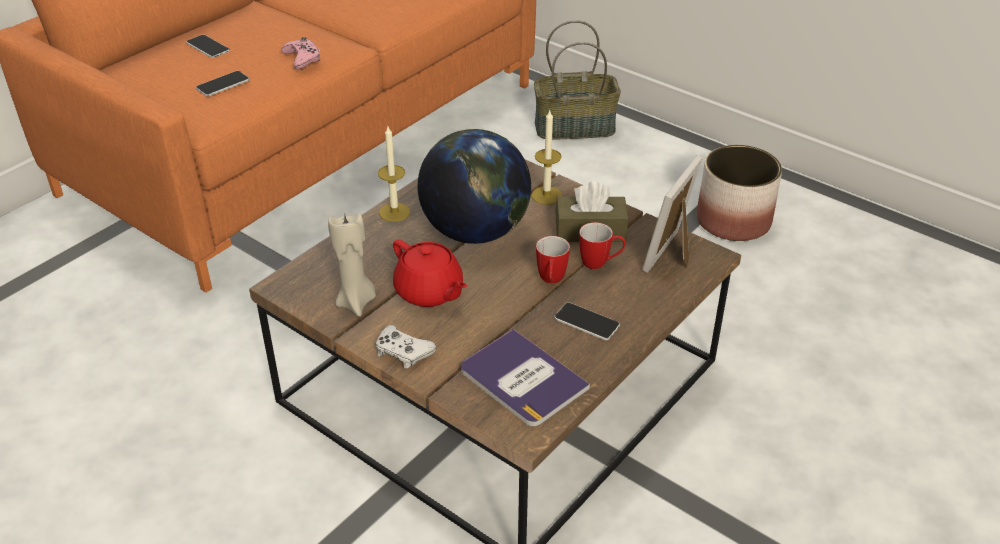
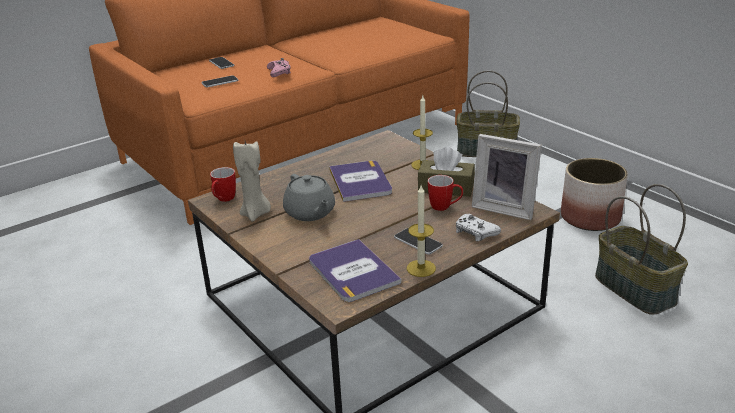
camera: 15 degrees right, 10 degrees down
white game controller [376,325,436,369] -> white game controller moved to [456,214,501,241]
candle [378,127,410,222] -> candle moved to [407,186,436,277]
red teapot [393,239,467,307] -> grey teapot [283,174,335,221]
globe [418,129,531,244] -> book [329,161,392,202]
mug [536,236,570,283] -> mug moved to [210,167,236,202]
picture frame [642,156,702,273] -> picture frame turned 105 degrees counterclockwise [472,134,542,220]
none -> basket [595,184,688,315]

